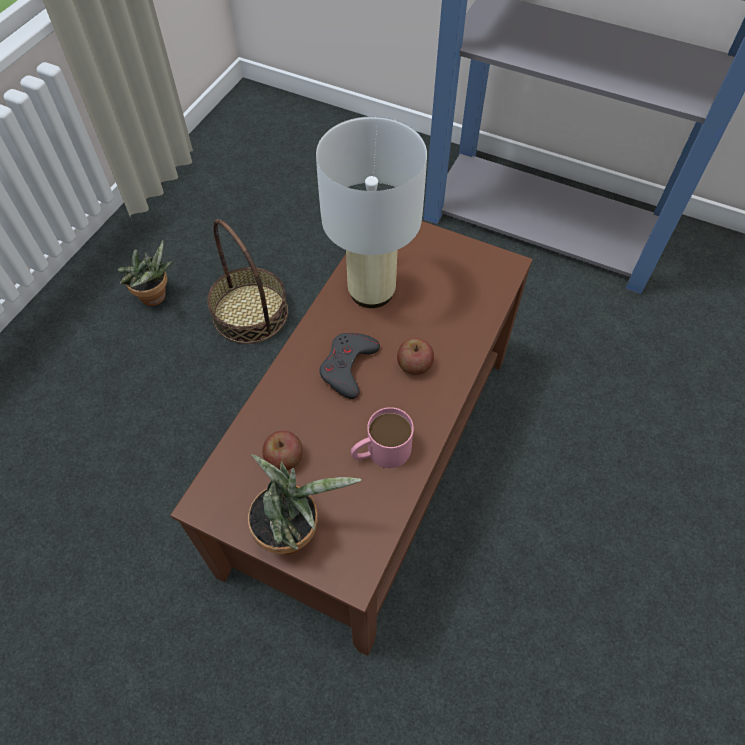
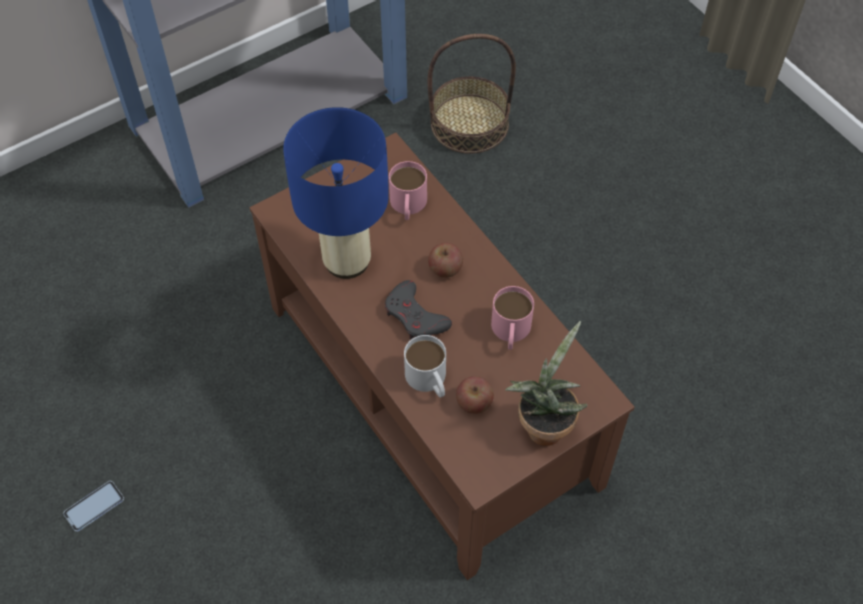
camera: 60 degrees left, 0 degrees up
potted plant [117,240,172,306] -> phone [63,481,124,532]
basket [207,219,288,344] -> basket moved to [428,34,516,154]
white table lamp [316,116,427,308] -> blue table lamp [283,107,389,279]
none -> pink mug [389,161,427,220]
none -> white mug [404,335,446,398]

